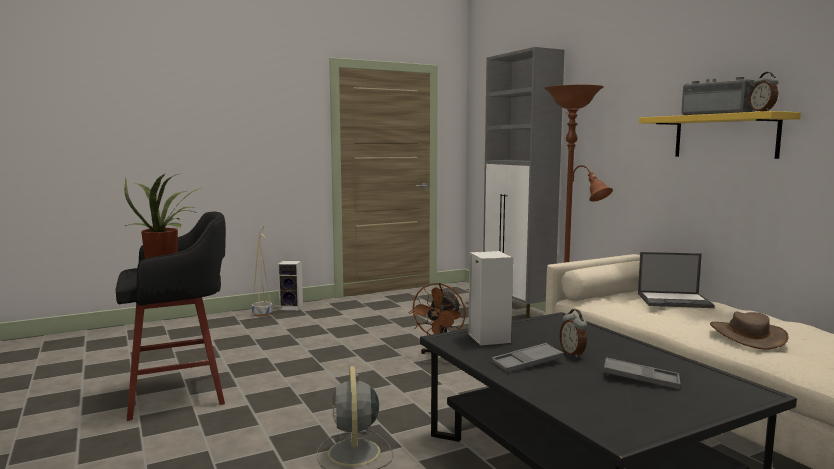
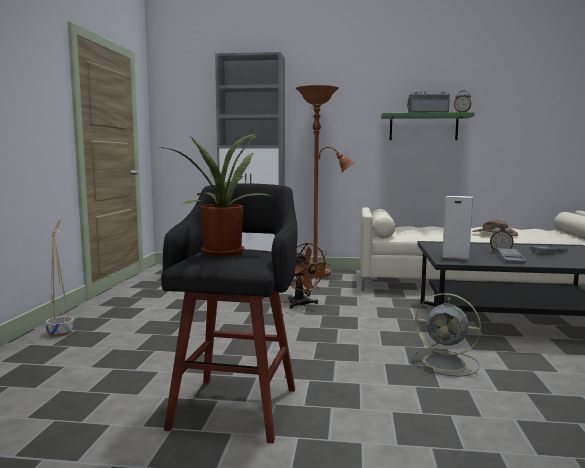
camera: 55 degrees left, 0 degrees up
speaker [278,260,303,311] -> none
laptop [638,252,715,308] -> none
yellow shelf [639,111,801,159] -> green shelf [381,112,475,140]

